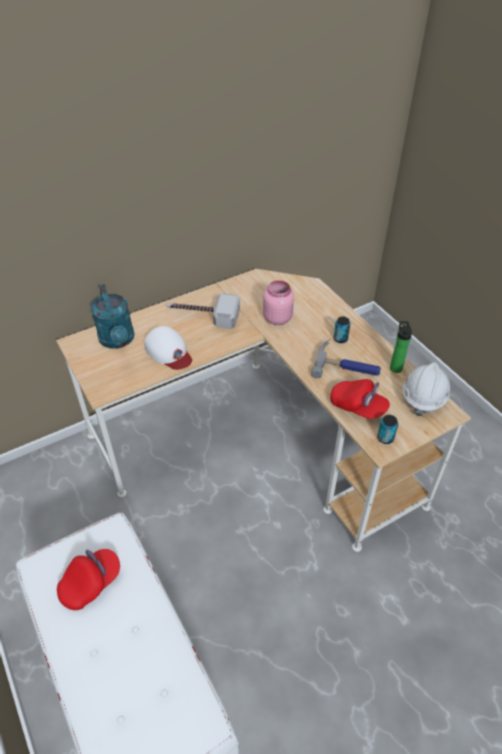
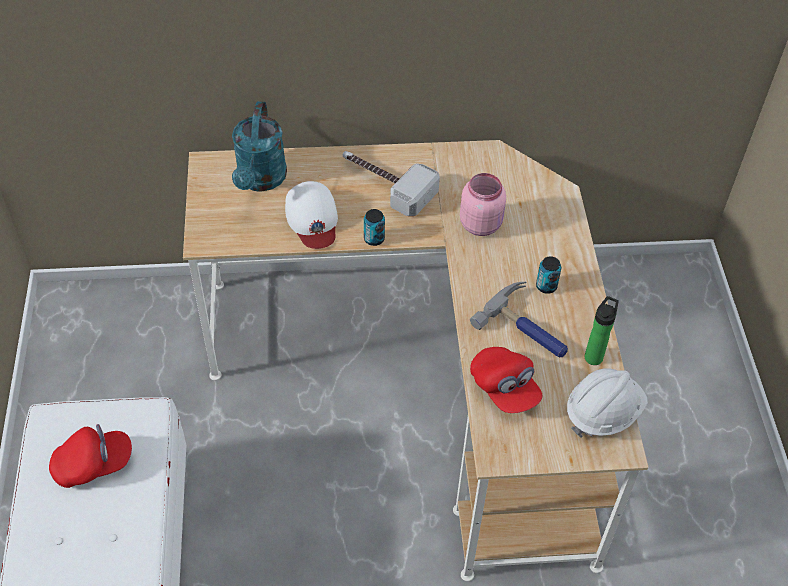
camera: 25 degrees right, 5 degrees up
can [377,415,398,444] -> can moved to [364,209,385,246]

